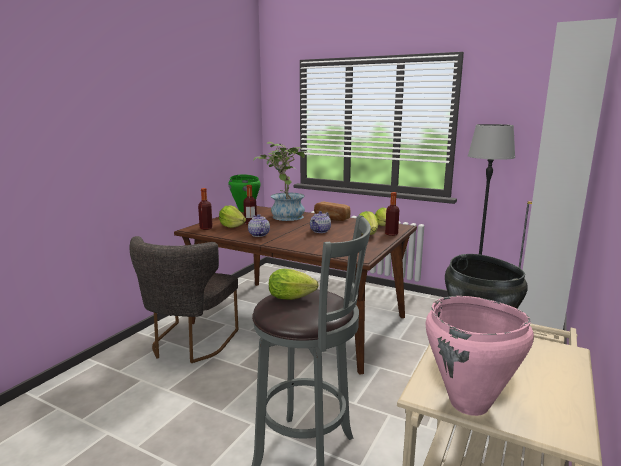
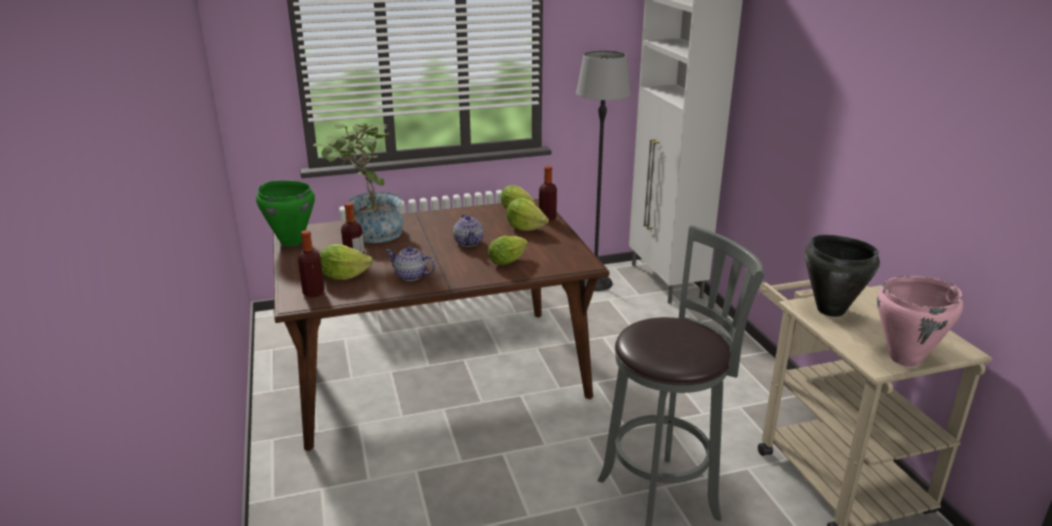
camera: 45 degrees left, 10 degrees up
grey chair [129,236,238,363] -> none
lettuce [269,269,319,300] -> lettuce moved to [488,236,528,265]
bread [314,202,351,221] -> none

